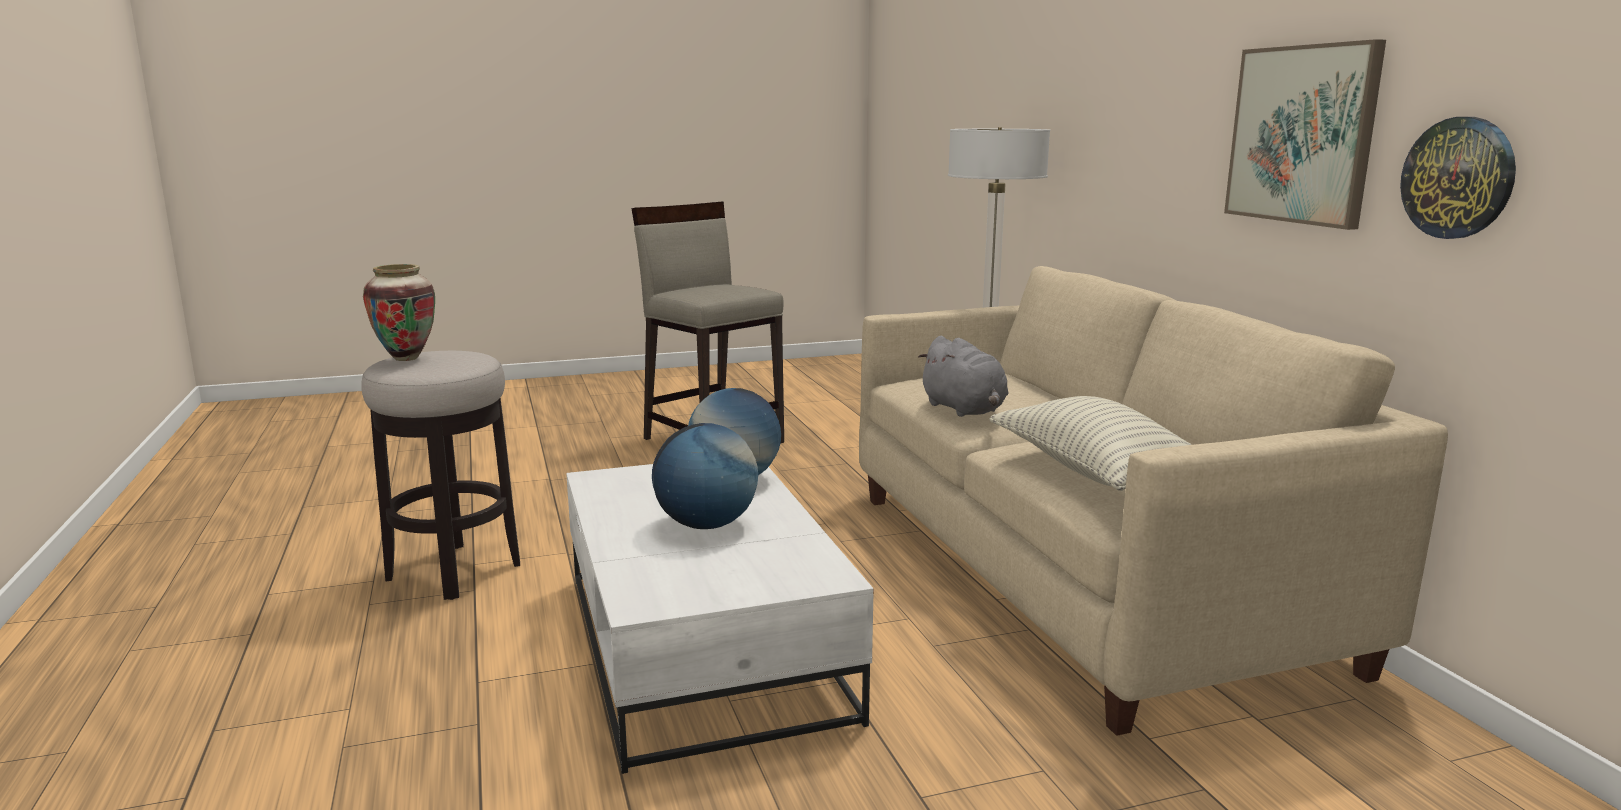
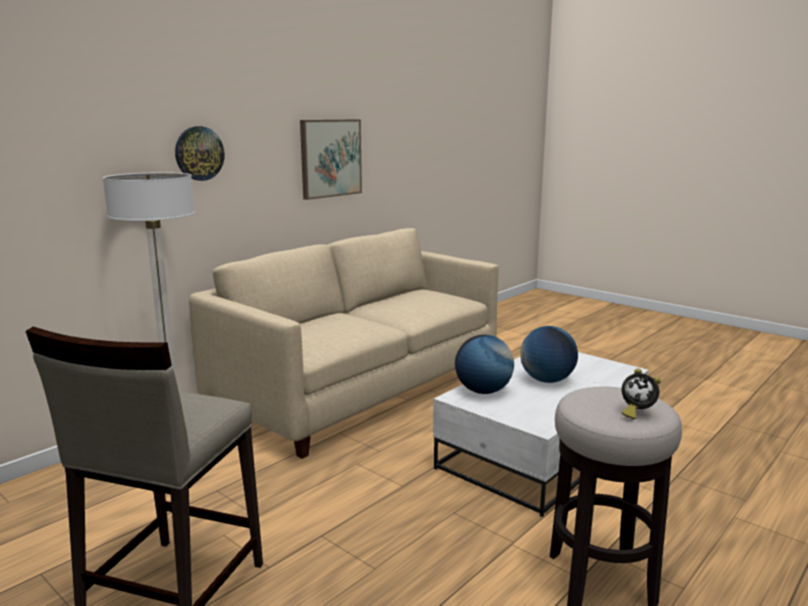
camera: 120 degrees left, 0 degrees up
vase [363,264,435,361] -> alarm clock [622,369,661,419]
grey plush toy [918,336,1009,417] -> none
pillow [989,396,1192,491] -> none
wall clock [1400,117,1516,239] -> wall clock moved to [175,126,224,181]

